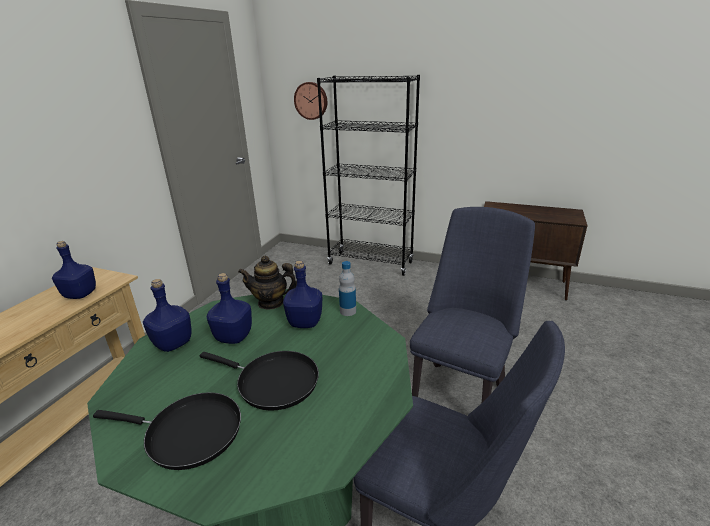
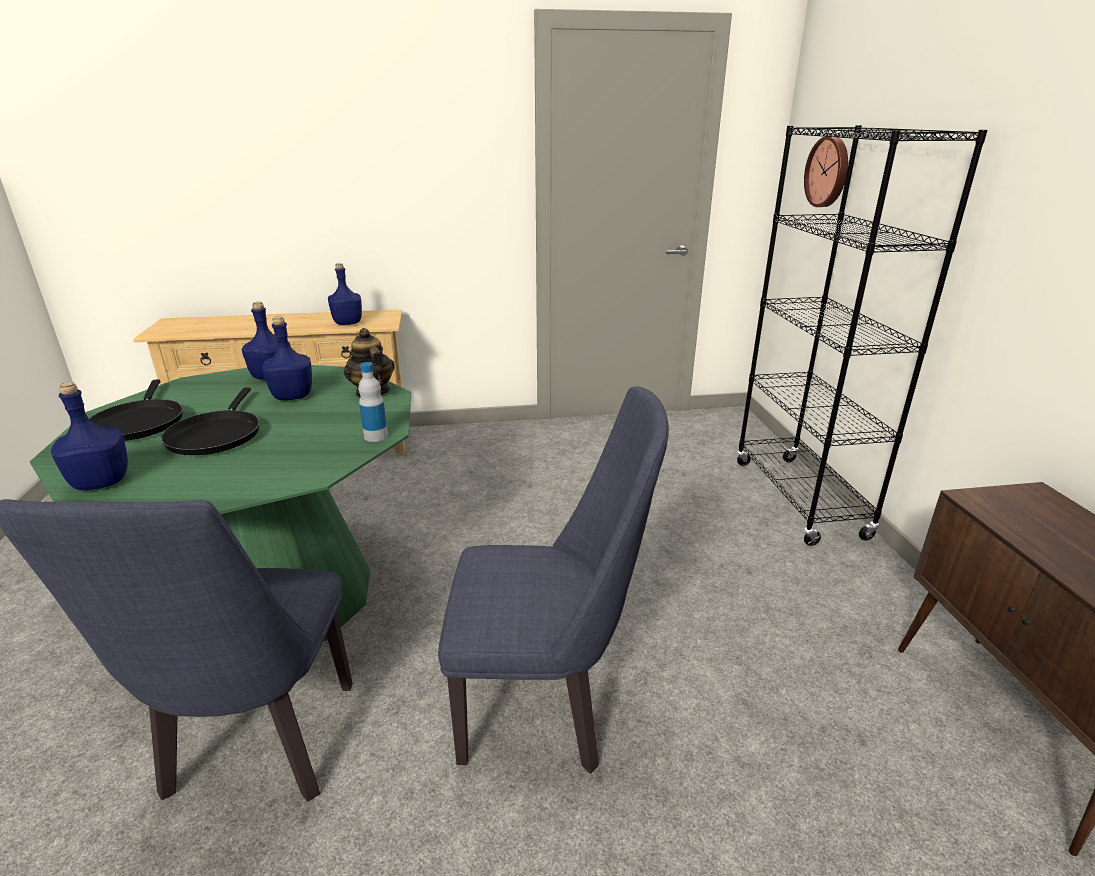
camera: 60 degrees right, 0 degrees up
blue bottle [283,261,322,328] -> blue bottle moved to [51,382,128,490]

